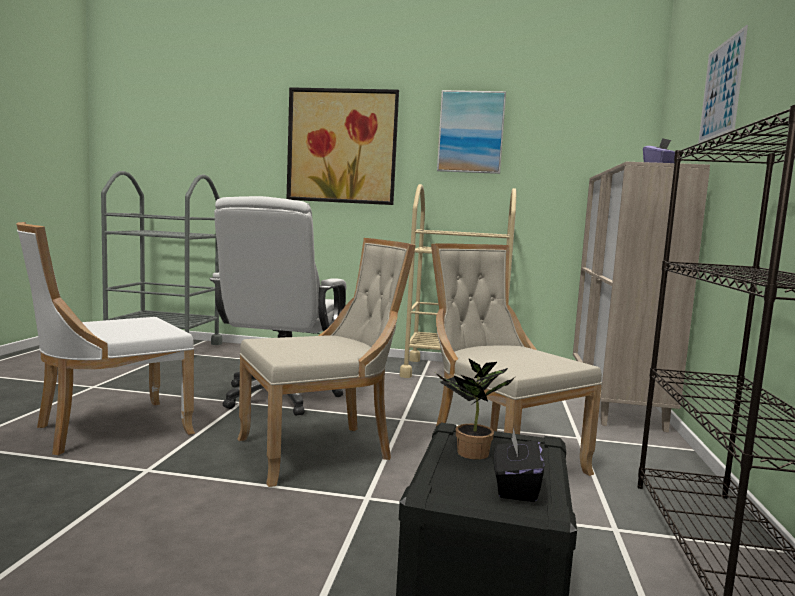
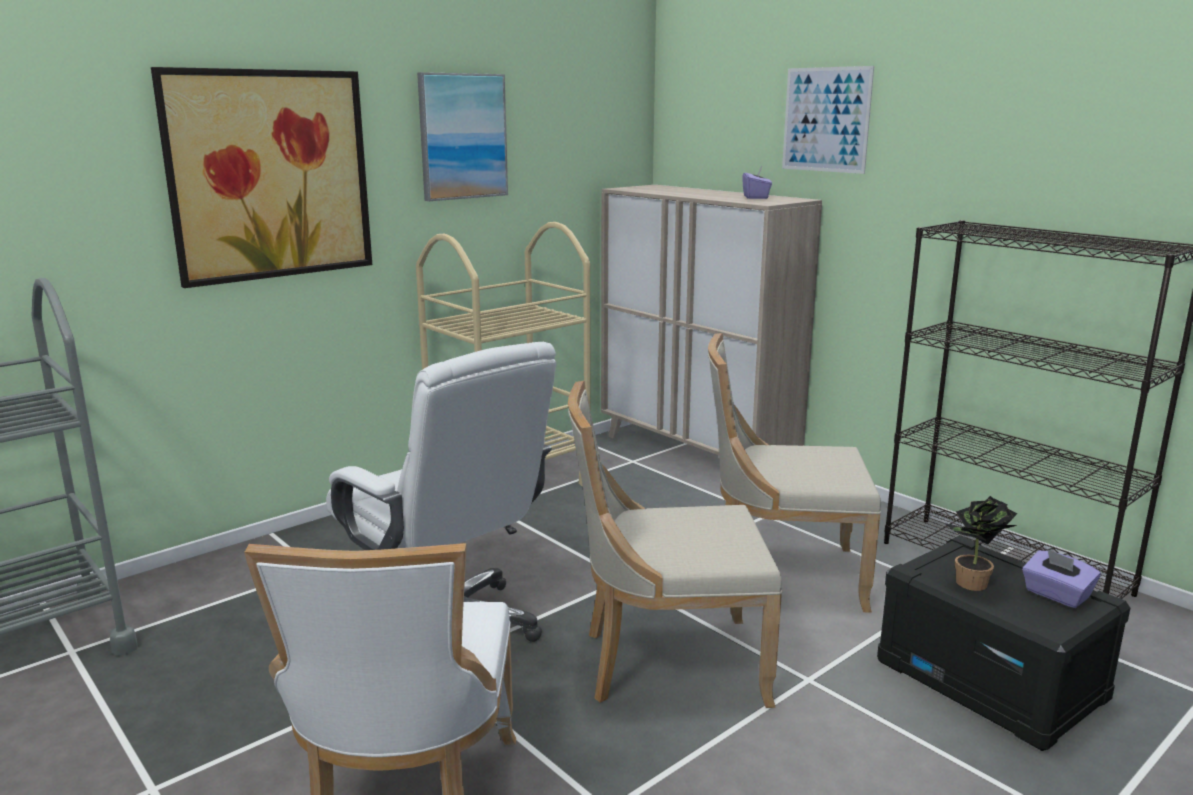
camera: 50 degrees left, 10 degrees up
beige chair [238,238,416,487] -> beige chair turned 105 degrees counterclockwise [568,381,782,708]
black tissue box [494,428,544,502] -> purple tissue box [1022,549,1101,608]

